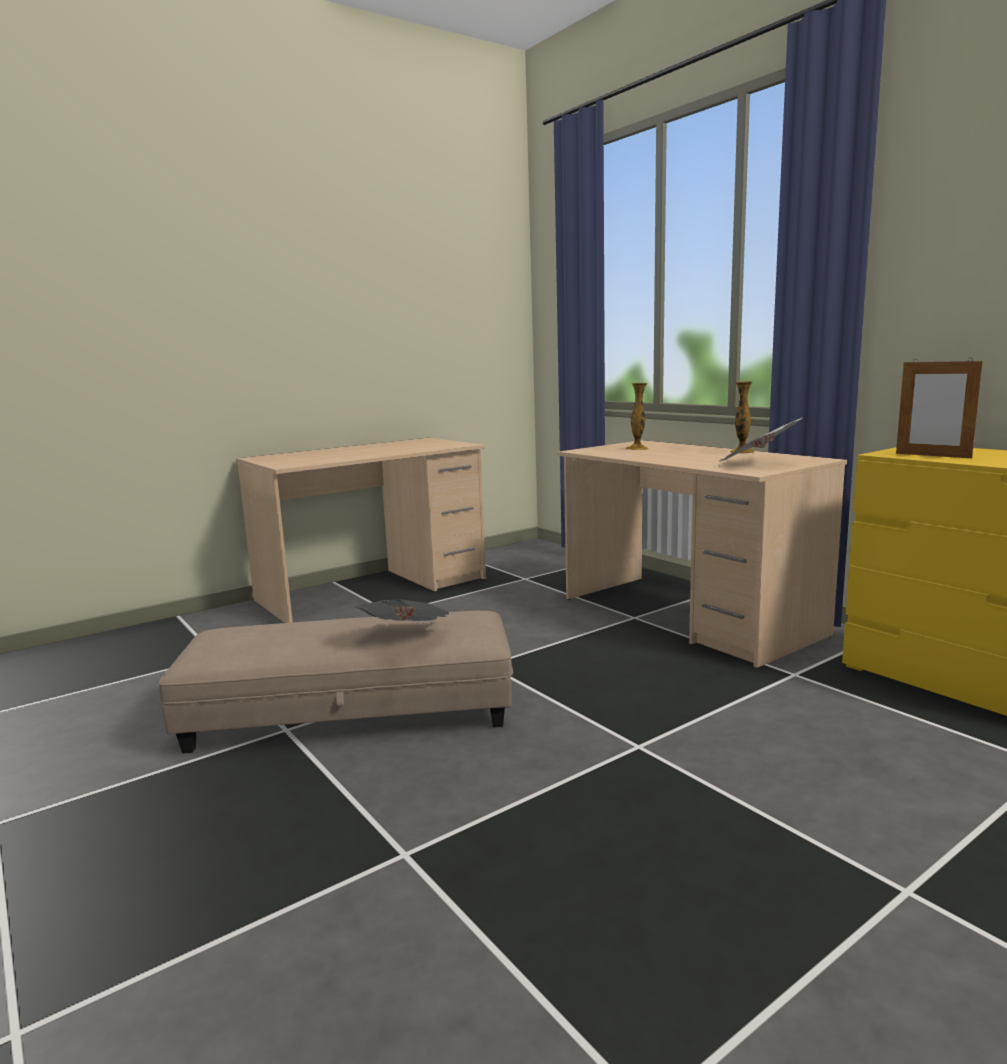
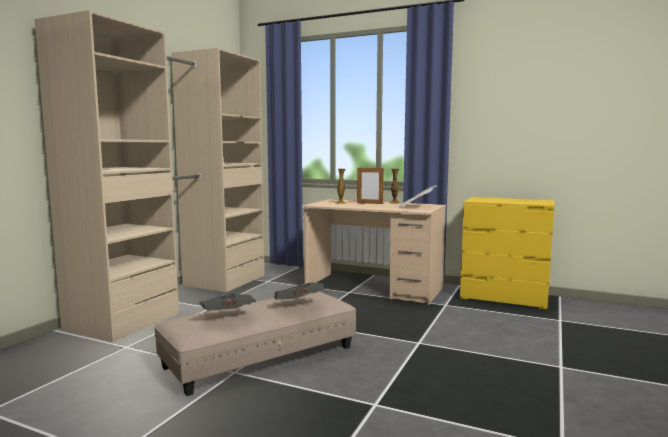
camera: 30 degrees left, 5 degrees down
beige desk [236,438,486,623] -> beige wardrobe [34,10,265,342]
picture frame [896,358,983,458] -> picture frame moved to [357,167,384,204]
none -> newspaper [198,294,256,310]

